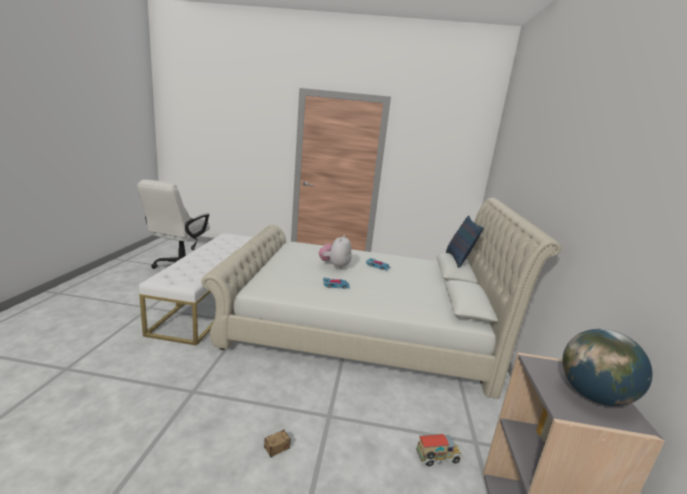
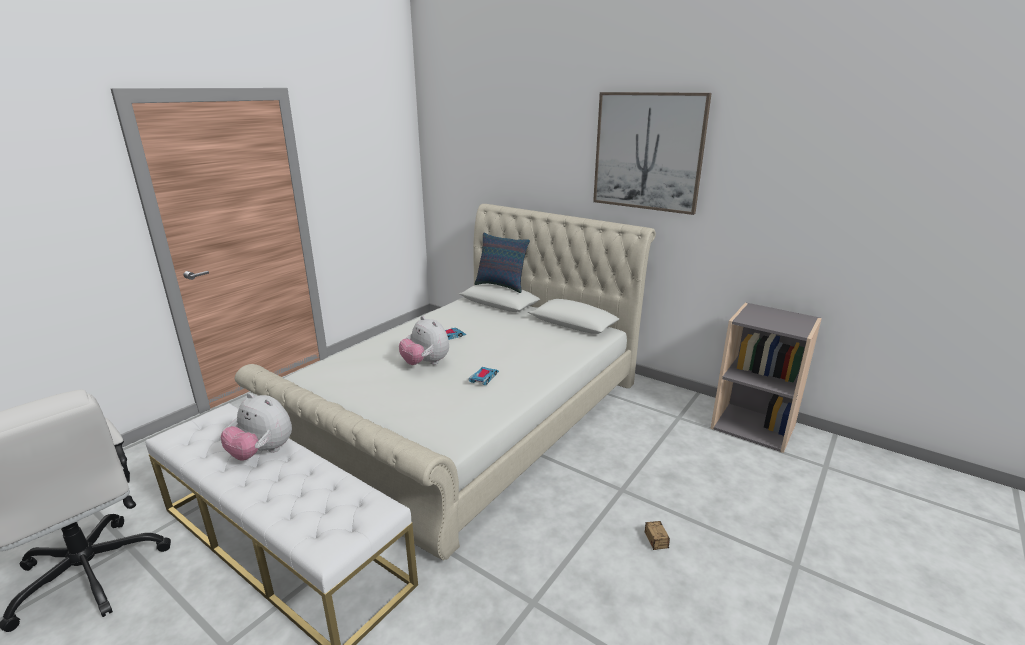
camera: 60 degrees left, 5 degrees up
toy truck [416,434,463,466] -> none
globe [562,329,652,406] -> none
none -> plush toy [221,393,292,460]
none -> picture [593,92,712,215]

